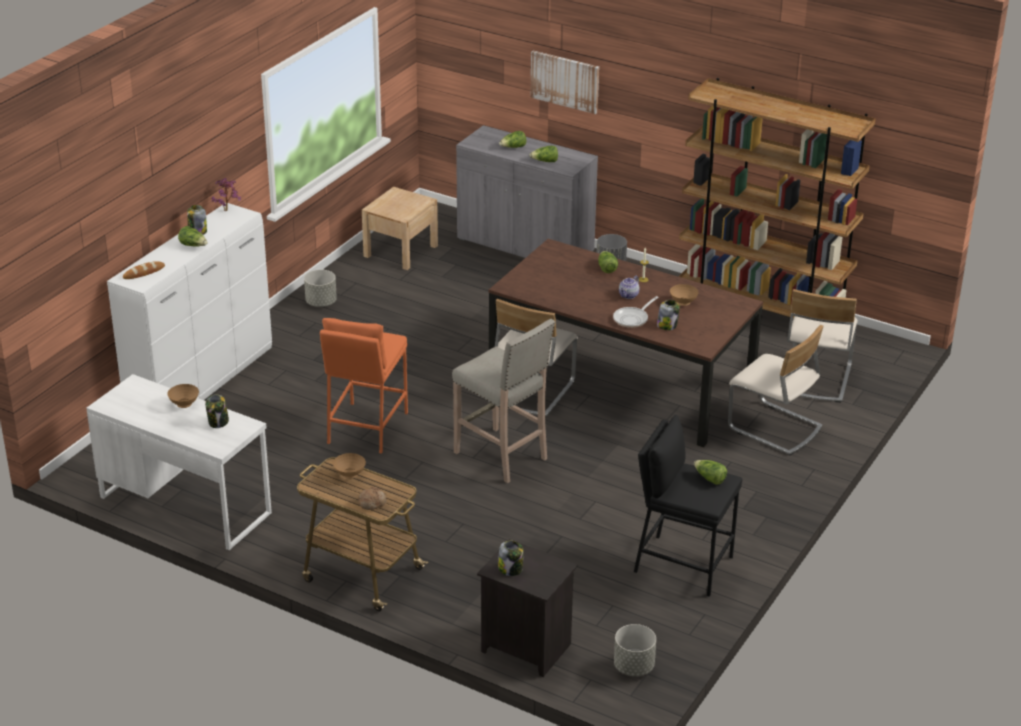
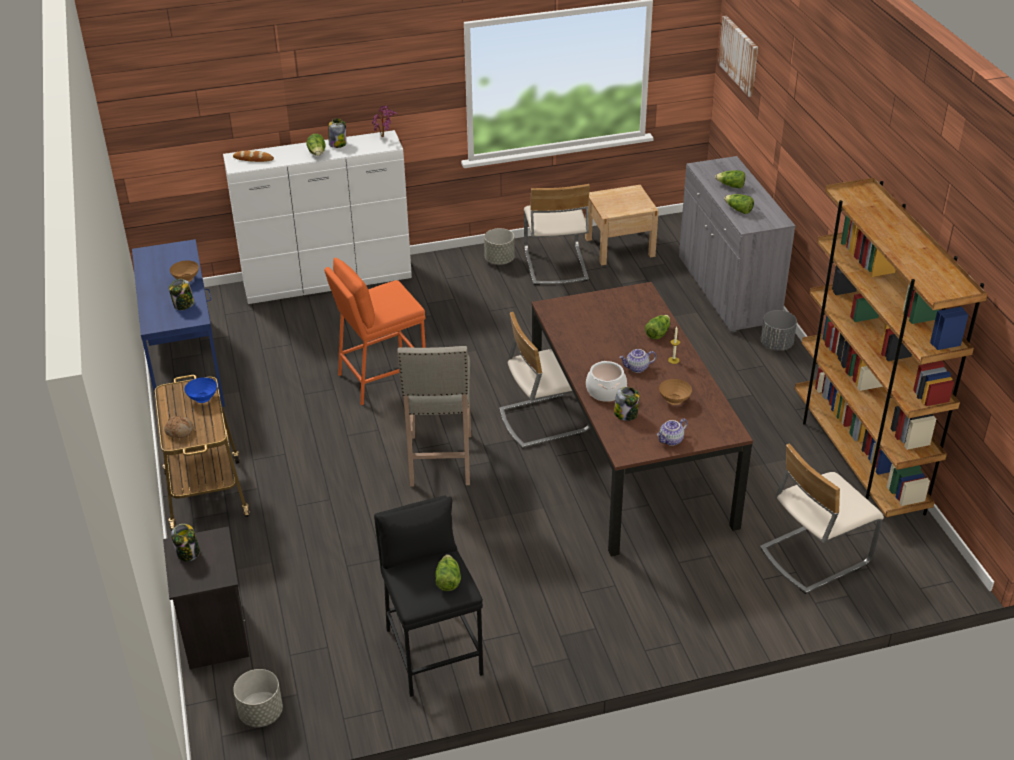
camera: 45 degrees right, 5 degrees up
white desk [86,374,272,550] -> blue desk [132,239,225,412]
brown bowl [333,453,366,479] -> blue bowl [185,377,217,403]
picture [530,50,599,114] -> picture moved to [718,16,758,97]
frying pan [613,296,659,328] -> cooking pot [586,361,627,402]
beige chair [728,325,824,455] -> beige chair moved to [524,184,590,285]
none -> teapot [657,418,687,446]

